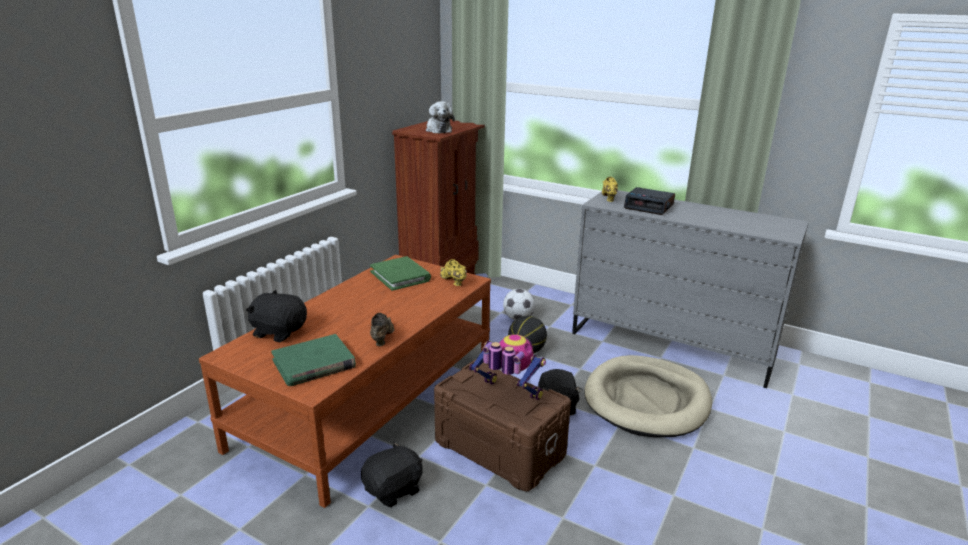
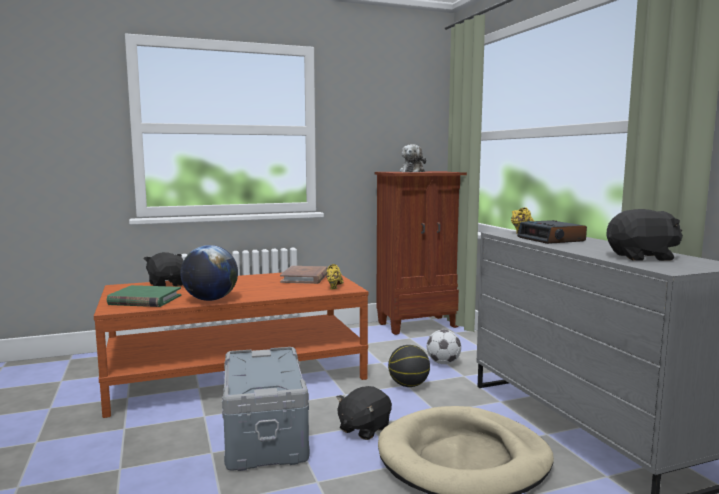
camera: 40 degrees right, 15 degrees down
black plush toy [361,442,423,507] -> black plush toy moved to [606,209,683,261]
green book [370,256,431,291] -> brown book [280,266,328,284]
brown shoe [370,313,395,346] -> globe [180,245,238,301]
brown storage box [434,359,571,491] -> grey storage box [222,347,310,471]
toy robot [469,334,546,400] -> none

